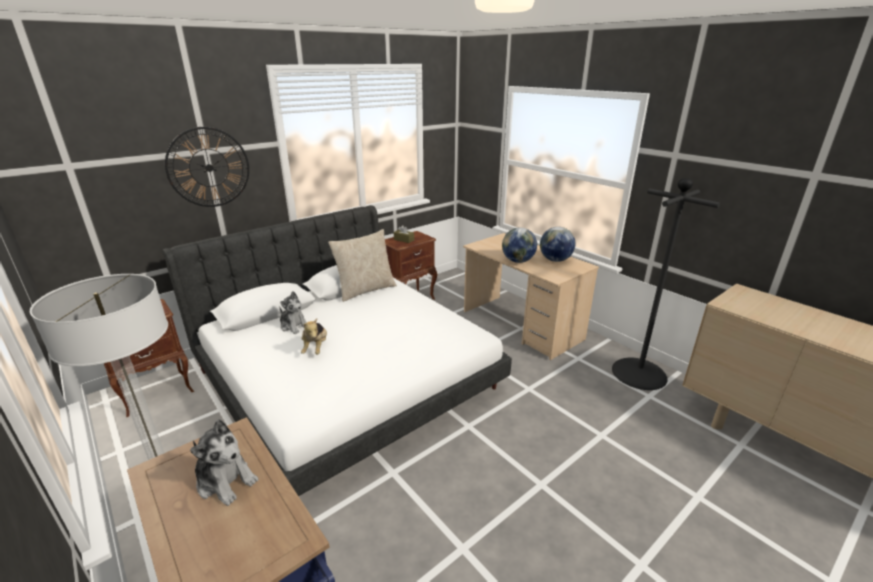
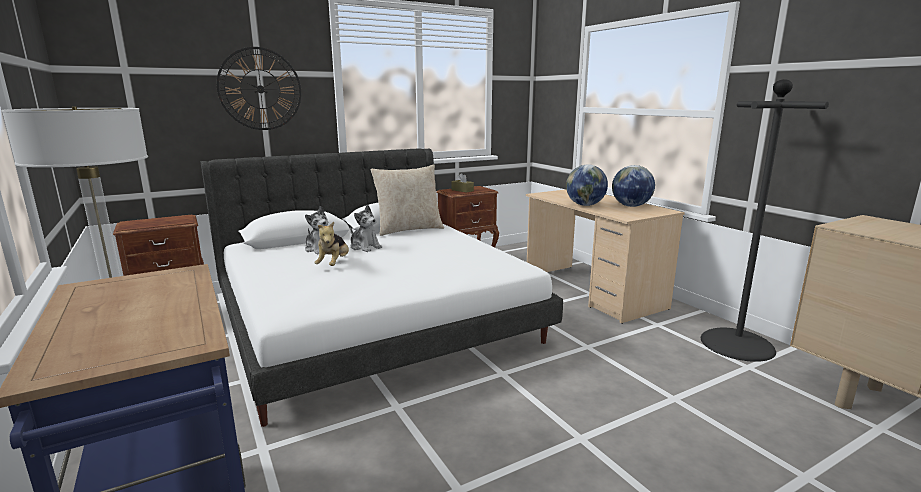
camera: 10 degrees right, 10 degrees down
plush toy [190,419,259,506] -> plush toy moved to [350,205,382,252]

